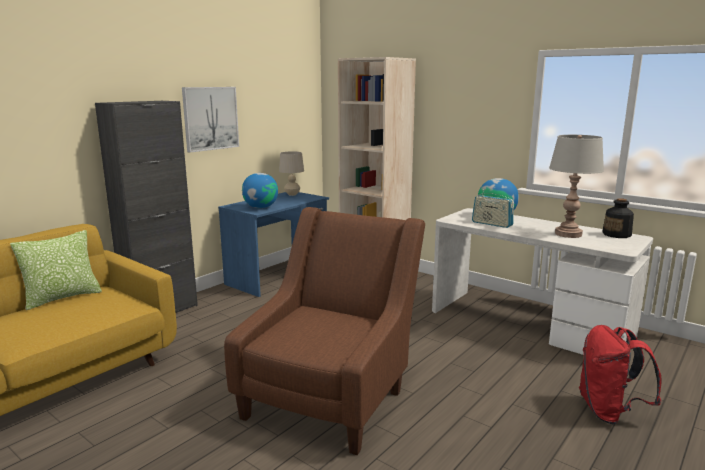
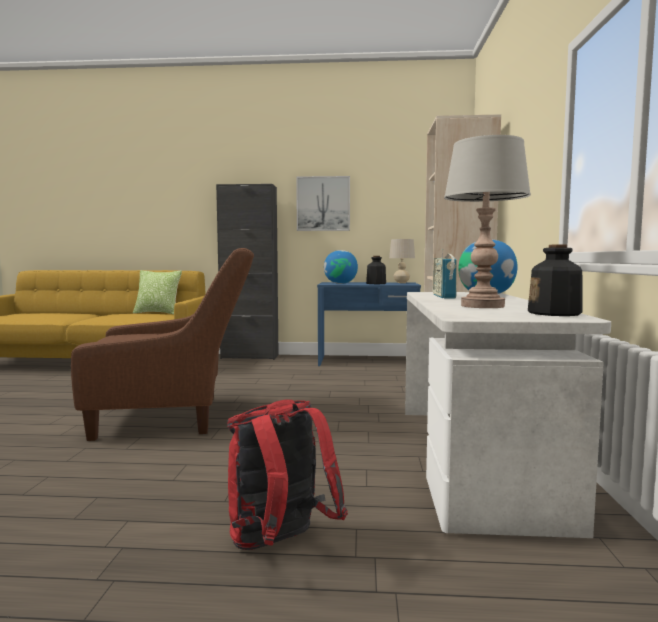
camera: 55 degrees right, 10 degrees down
none -> bottle [366,256,386,284]

